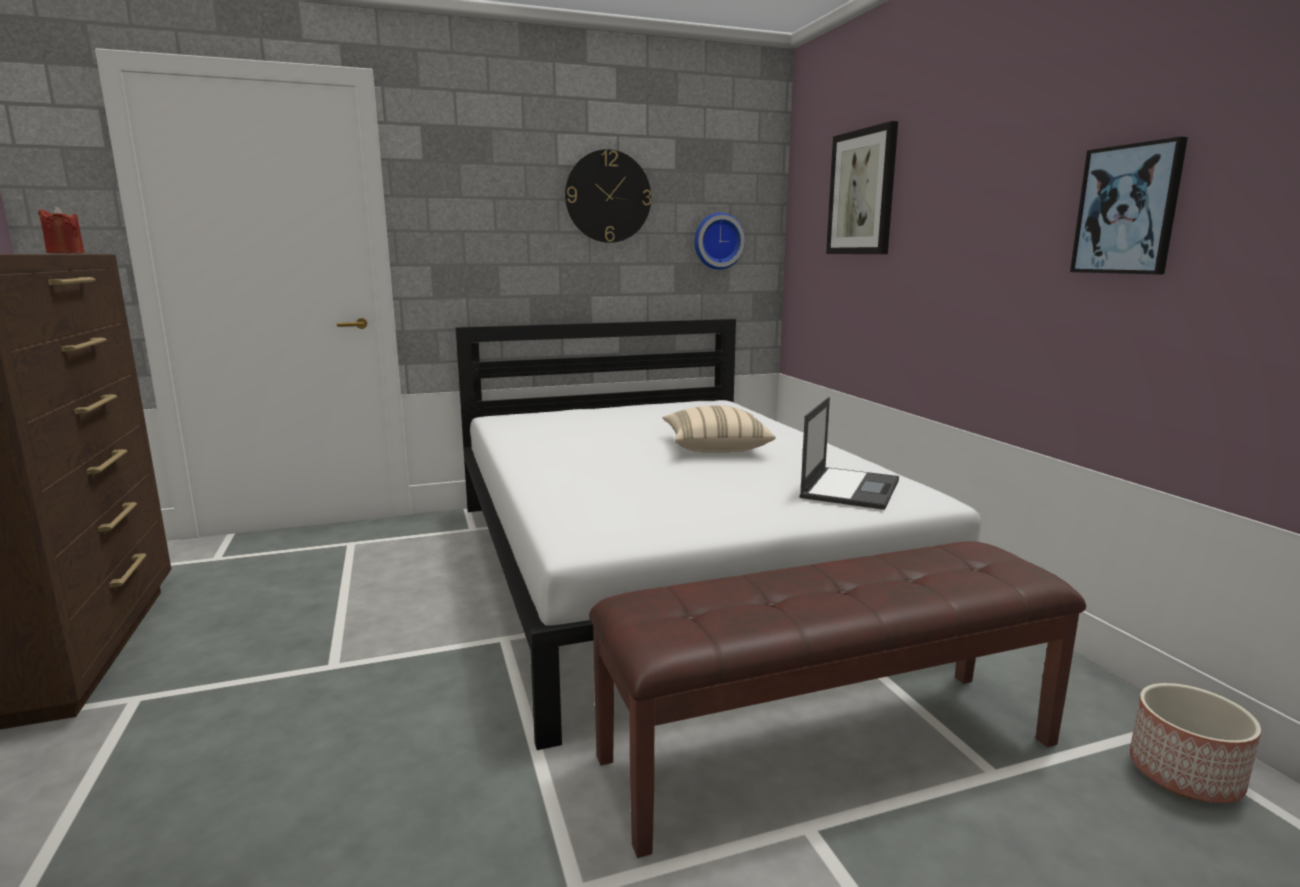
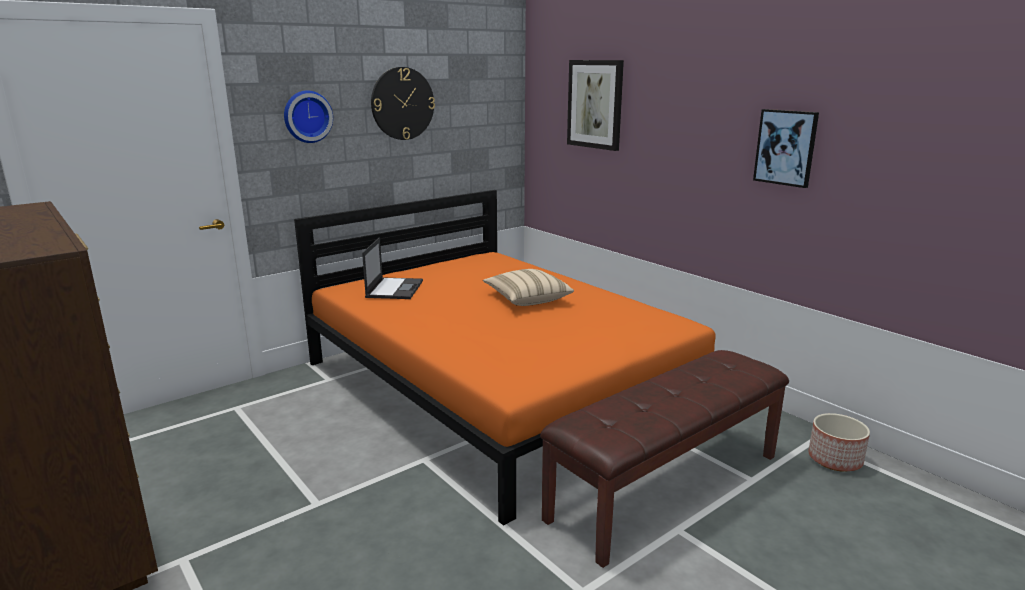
camera: 20 degrees left, 5 degrees up
red candle [38,206,85,254] -> none
white bed [455,319,981,750] -> orange bed [294,190,716,526]
wall clock [694,212,745,270] -> wall clock moved to [284,91,333,143]
laptop [799,397,899,510] -> laptop moved to [362,237,423,299]

